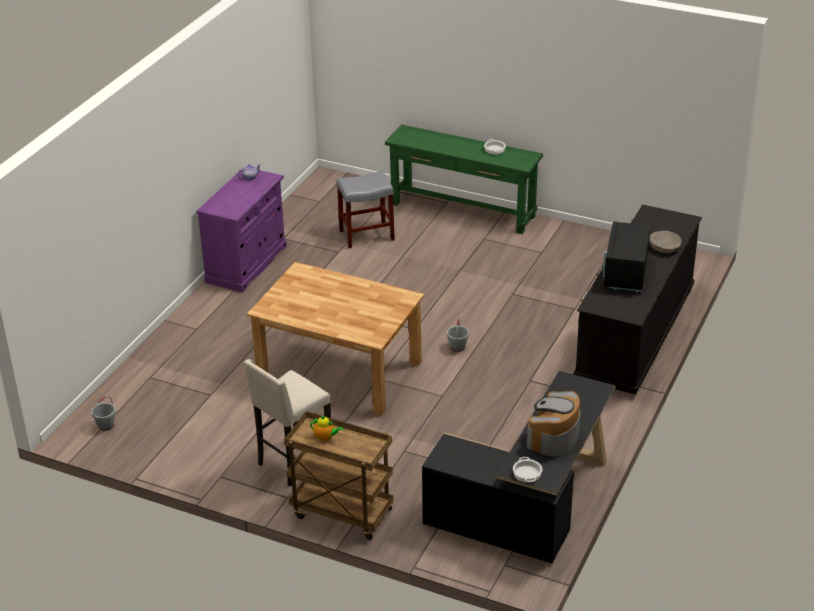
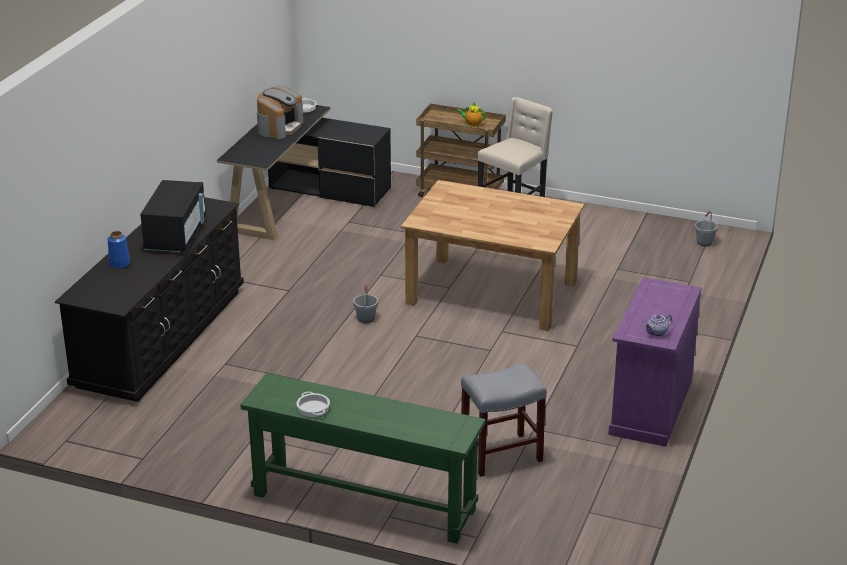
camera: 175 degrees right, 5 degrees down
beige bowl [650,231,682,253] -> blue vase [108,231,130,268]

